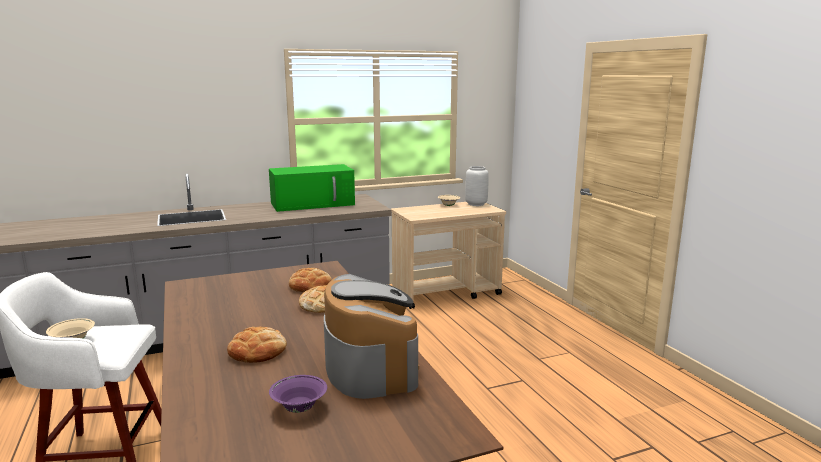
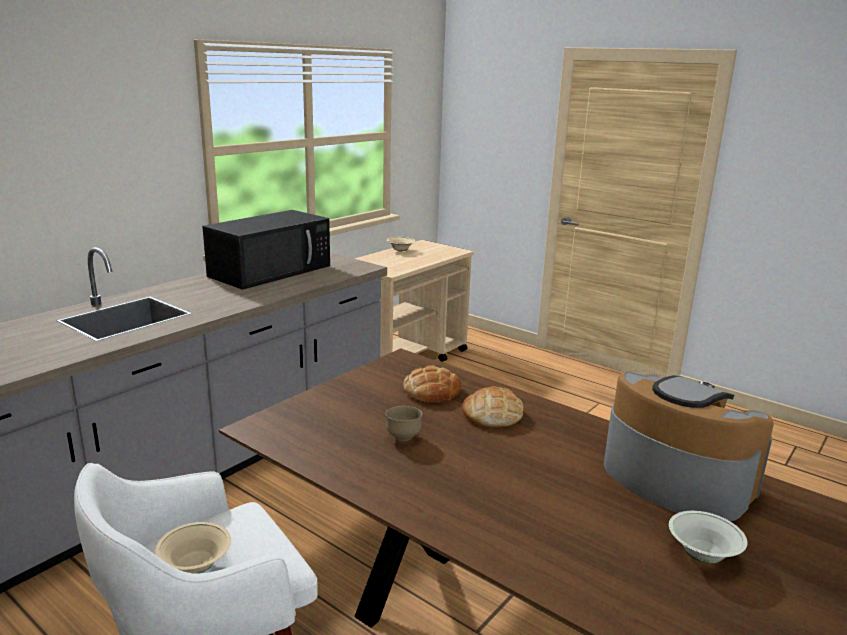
camera: 30 degrees left, 5 degrees up
bread [227,327,287,363] -> none
green microwave [269,164,355,212] -> black microwave [202,210,330,290]
purple bowl [269,375,327,413] -> white bowl [669,511,748,563]
grey vase [465,166,489,206] -> none
none -> brown bowl [385,406,422,441]

